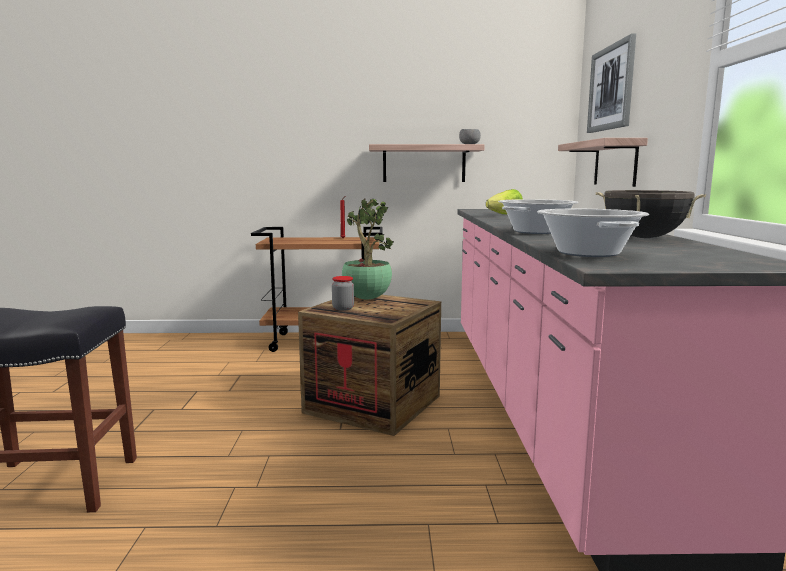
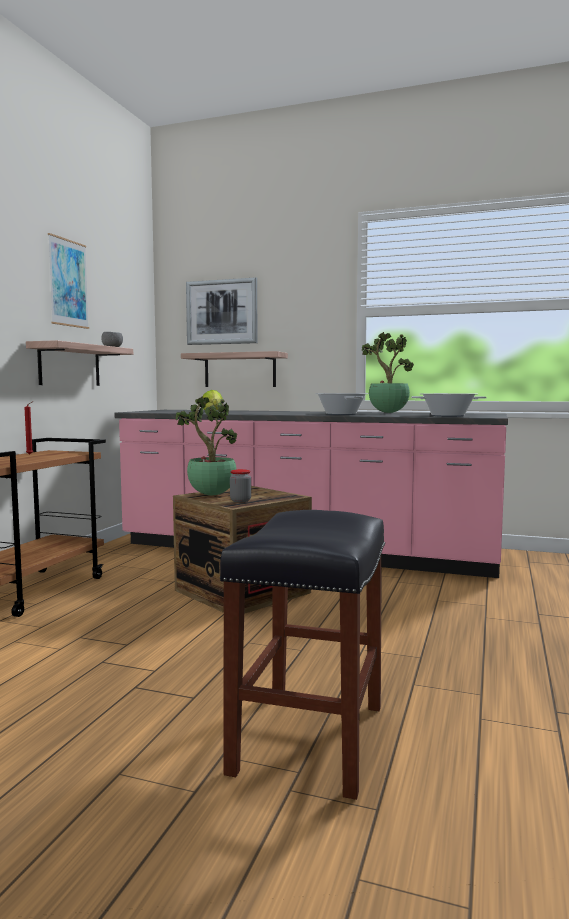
camera: 70 degrees left, 5 degrees down
black cooking pot [596,190,706,238] -> potted plant [362,332,414,413]
none -> picture [48,233,89,329]

